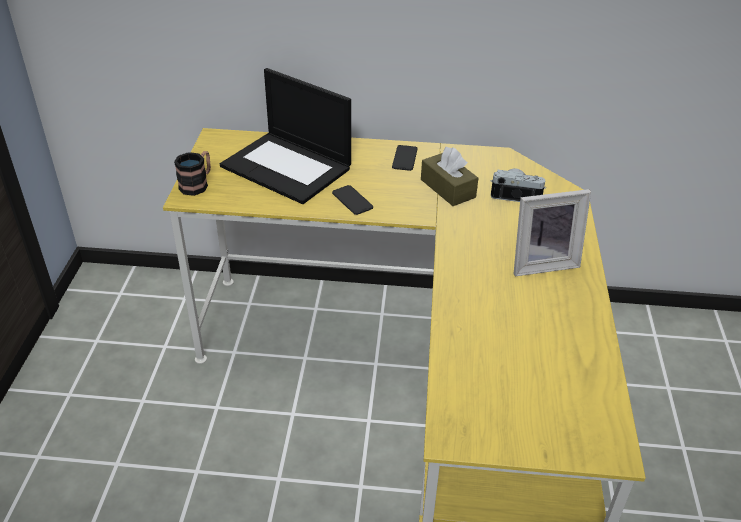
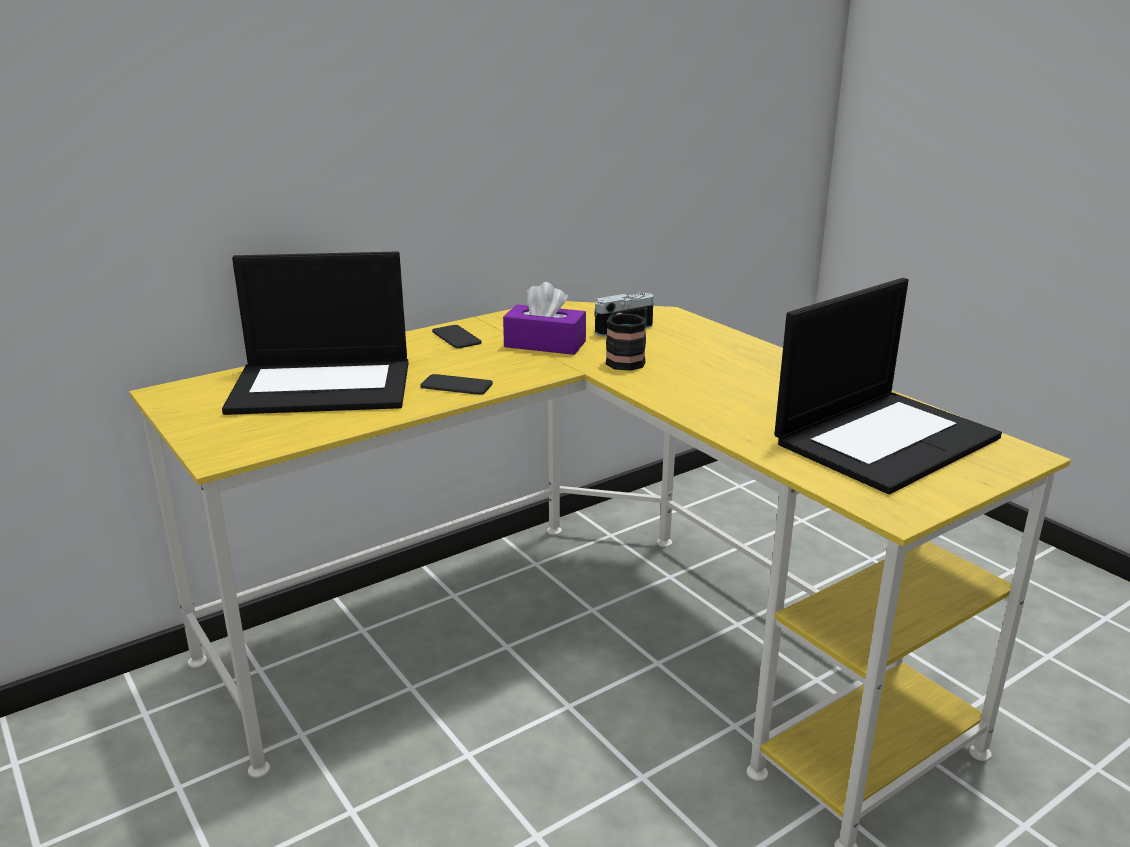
camera: 40 degrees left, 15 degrees down
mug [174,151,211,196] -> mug moved to [606,313,647,371]
brown tissue box [421,147,478,206] -> purple tissue box [503,282,586,355]
picture frame [514,189,591,276] -> none
none -> laptop [774,278,1002,494]

